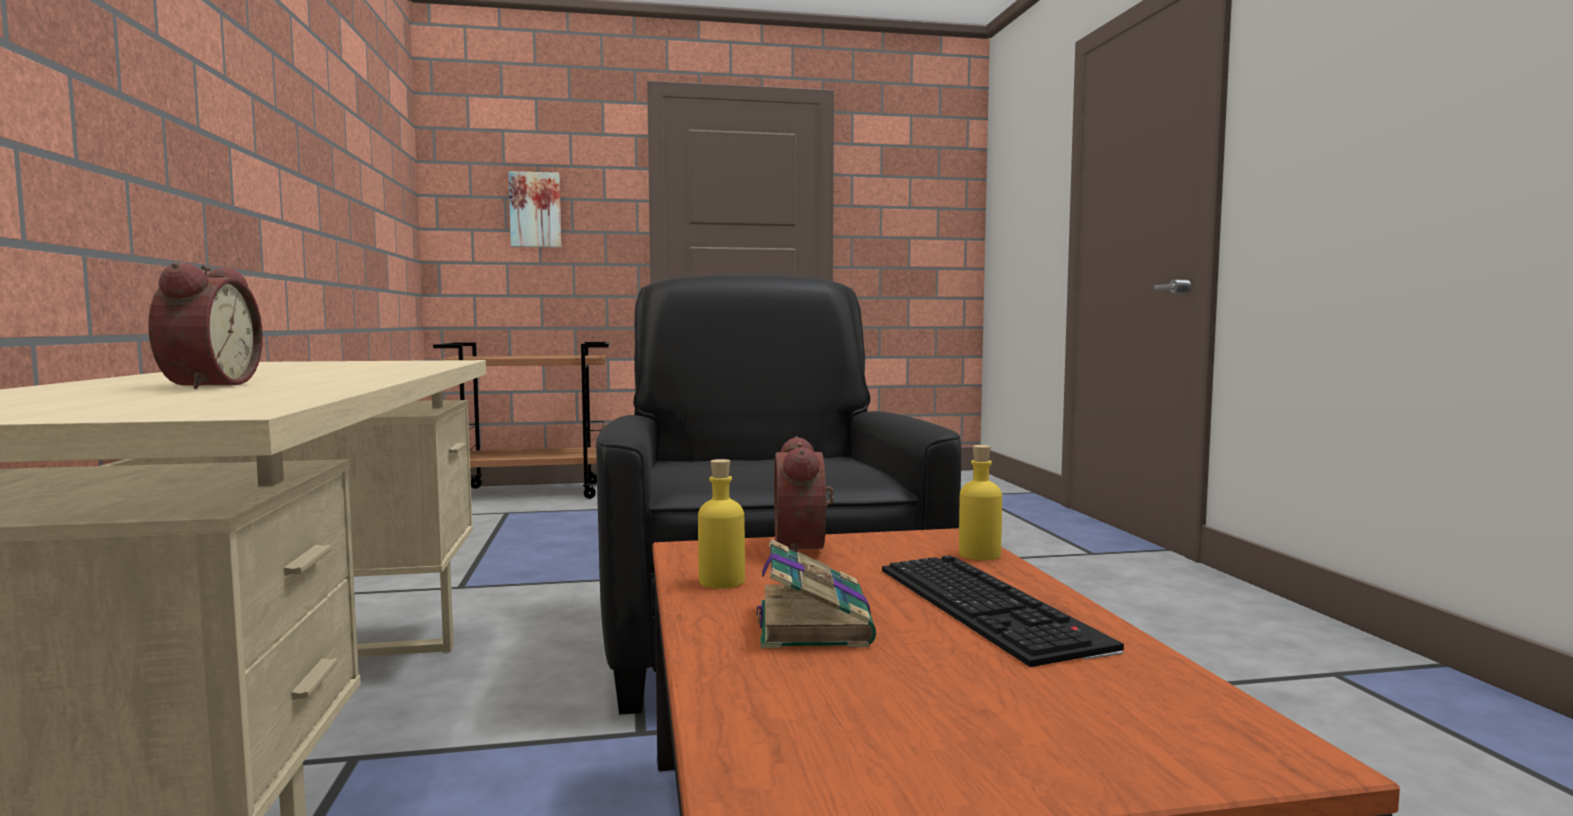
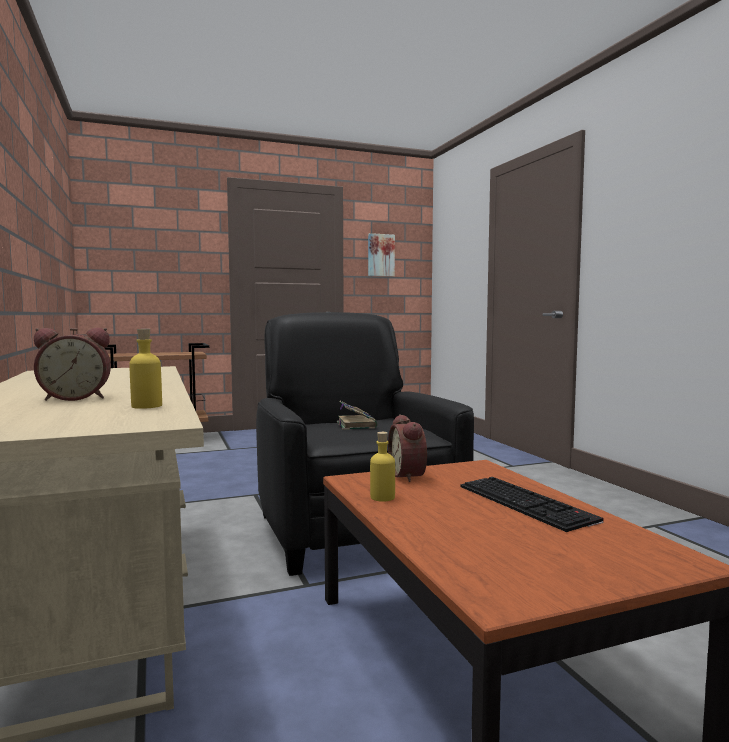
camera: 10 degrees left, 0 degrees up
alarm clock [148,262,263,389] -> alarm clock turned 90 degrees clockwise [34,328,111,401]
picture [508,171,561,248] -> picture moved to [368,233,395,277]
book [757,539,876,648] -> book moved to [337,401,377,430]
yellow bottle [959,445,1002,560] -> yellow bottle moved to [129,329,162,409]

